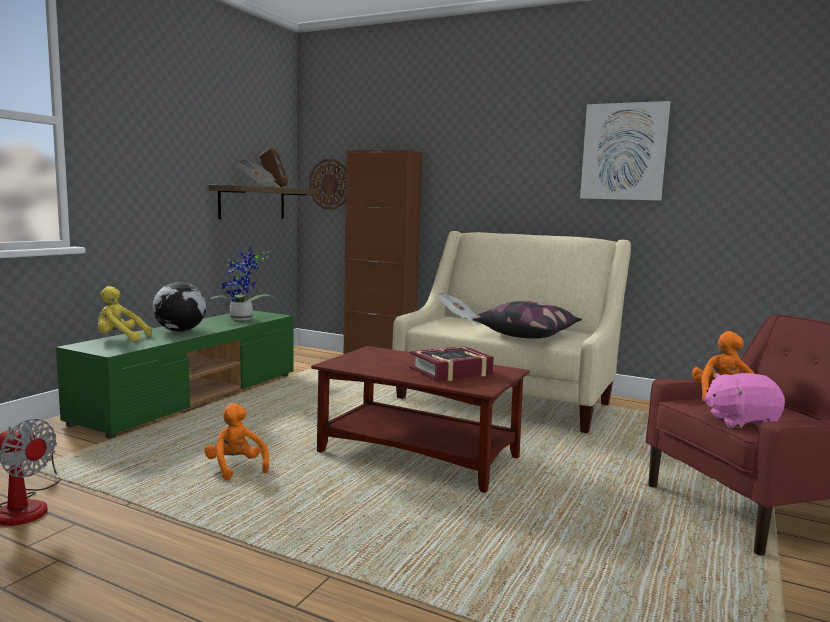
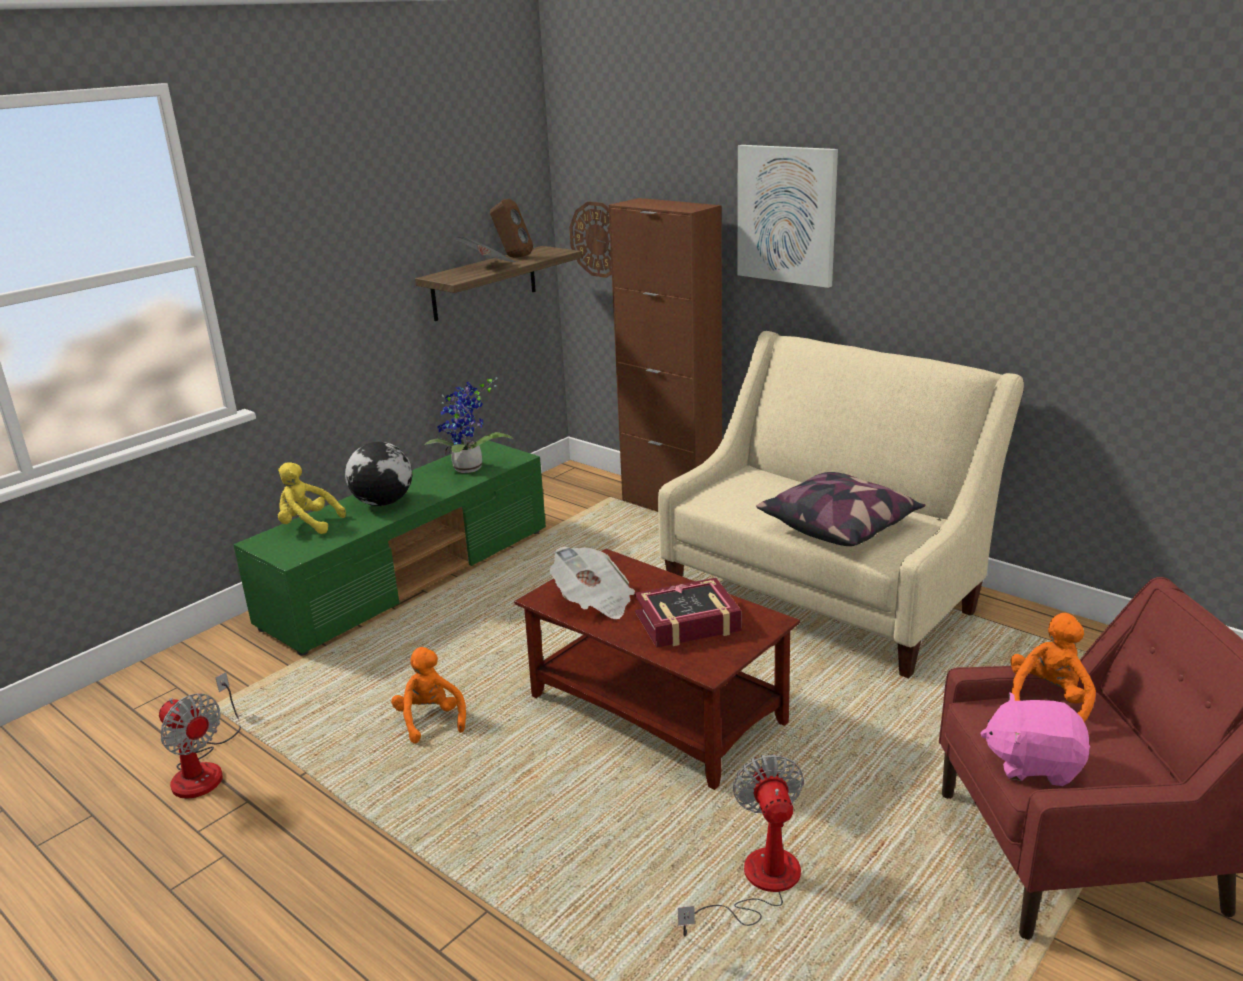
camera: 15 degrees right, 15 degrees up
newspaper [438,292,481,325] -> newspaper moved to [549,546,635,619]
picture [580,101,670,201] -> picture moved to [737,145,838,288]
none -> fan [678,754,804,937]

